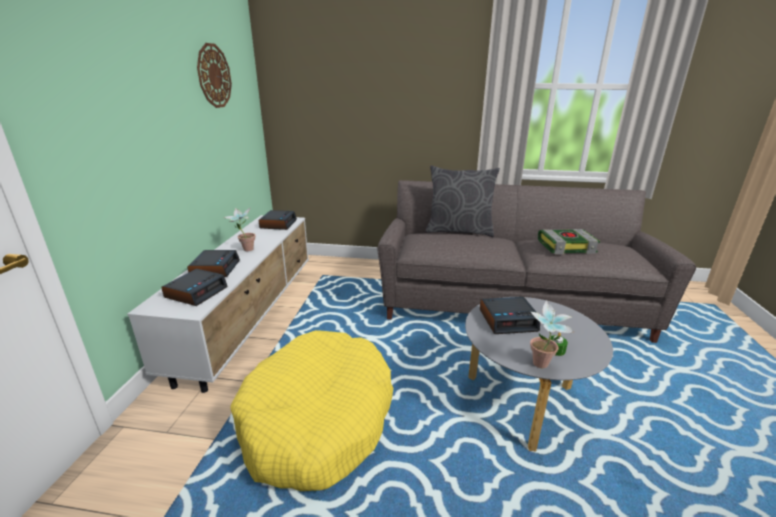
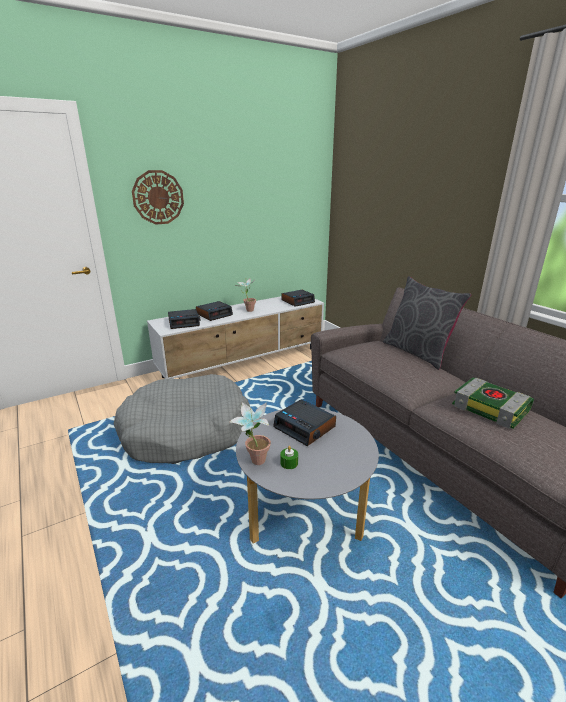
camera: 50 degrees right, 0 degrees up
wall clock [197,43,232,108] -> wall clock moved to [132,170,184,225]
yellow dog bed [230,330,393,491] -> grey dog bed [114,374,250,464]

